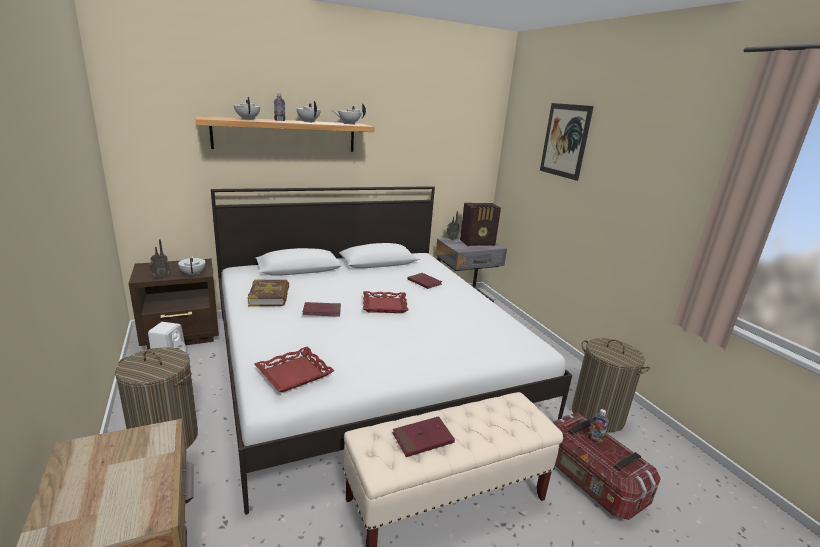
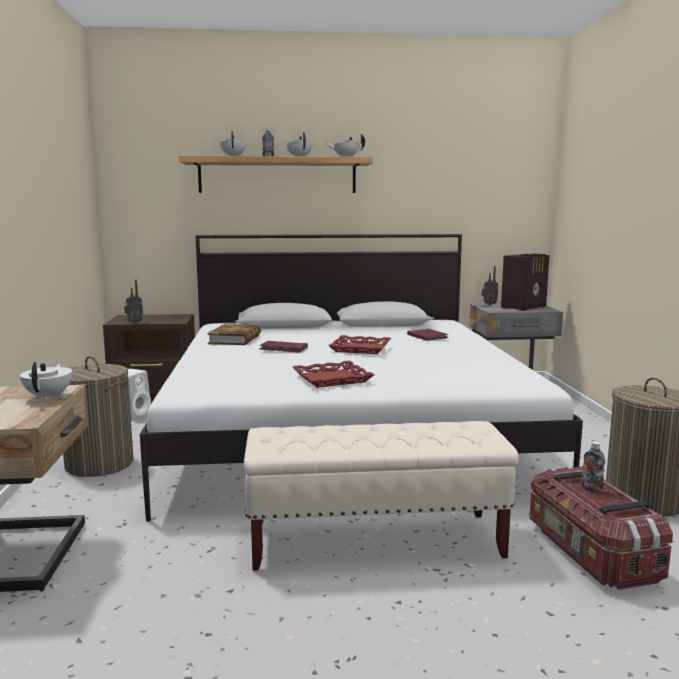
camera: 20 degrees right, 10 degrees down
white teapot [178,256,206,277] -> white teapot moved to [20,362,72,401]
red tray [254,347,335,392] -> red tray moved to [292,361,374,388]
red book [393,416,455,457] -> none
radio [460,203,501,246] -> radio turned 45 degrees counterclockwise [501,253,550,311]
picture [540,103,594,181] -> none

